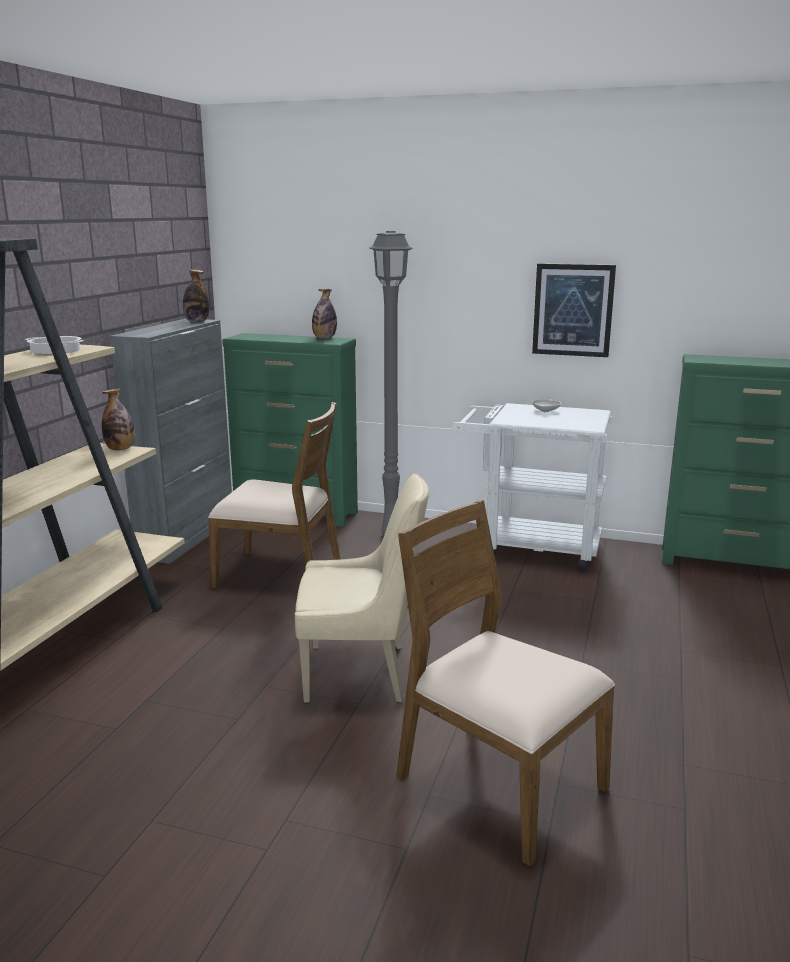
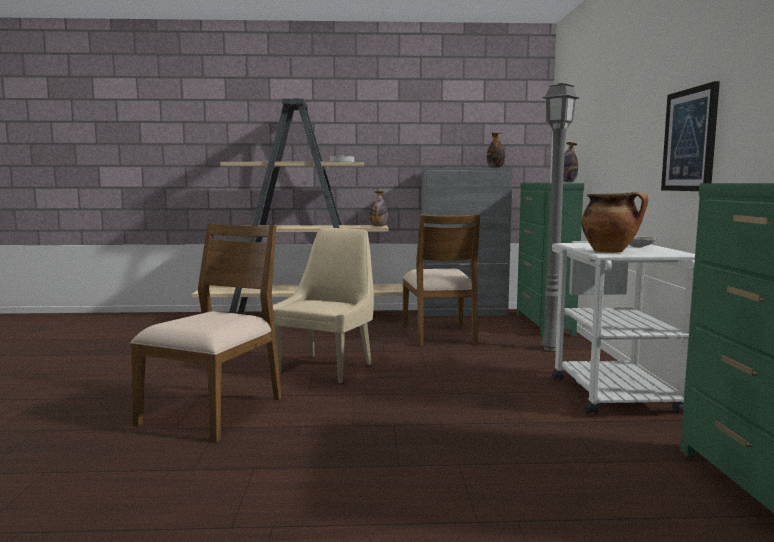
camera: 70 degrees right, 10 degrees down
beige chair [294,473,429,703] -> beige chair turned 135 degrees counterclockwise [273,228,374,383]
none -> cooking pot [581,192,648,253]

